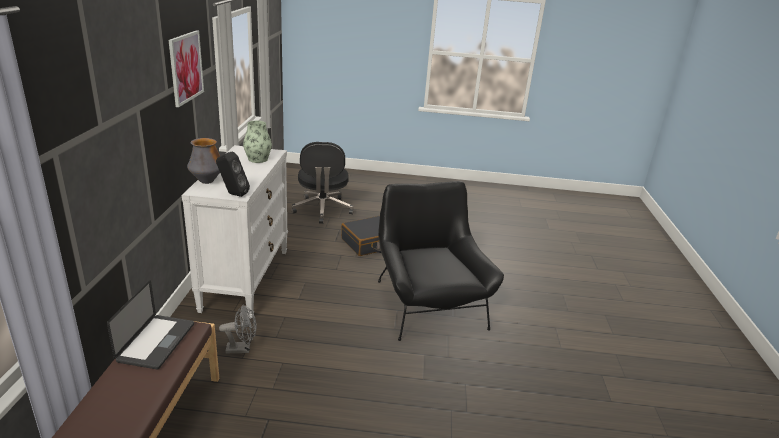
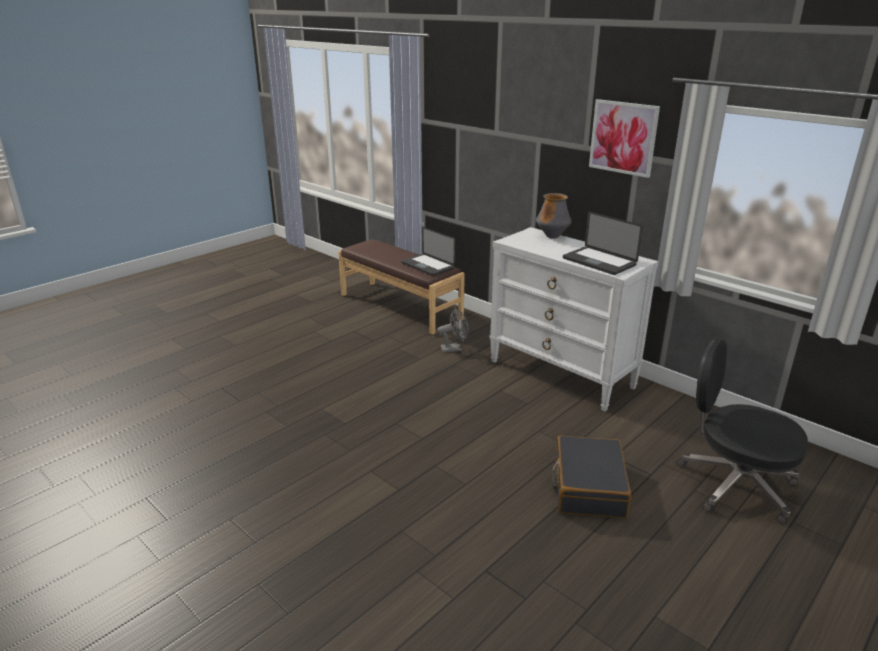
camera: 130 degrees right, 0 degrees up
black speaker [216,152,250,197] -> none
grey fan [219,305,256,353] -> grey fan turned 135 degrees counterclockwise [437,308,469,353]
vase [243,121,272,163] -> laptop [563,211,643,275]
black armchair [378,181,504,341] -> none

